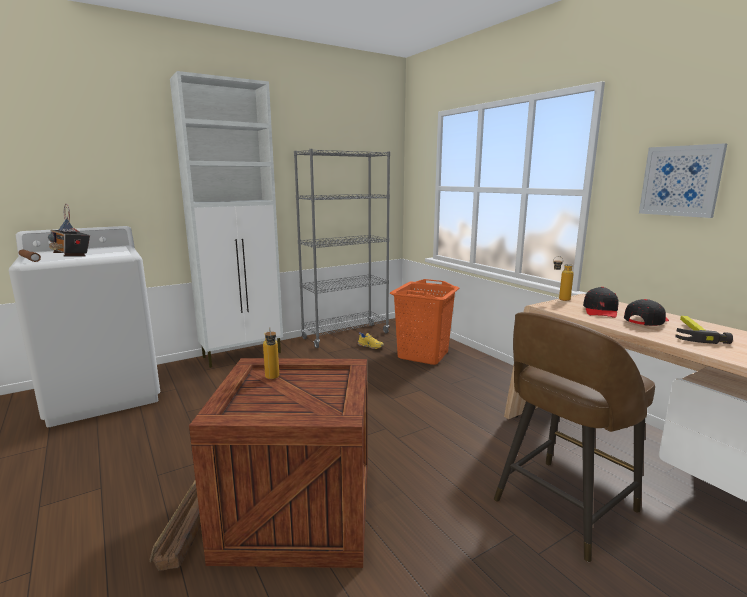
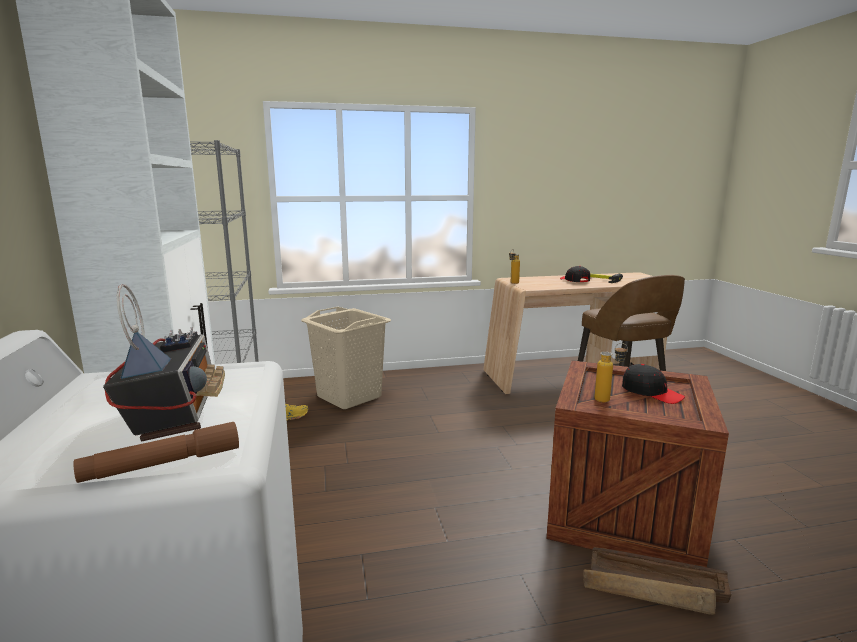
camera: 70 degrees left, 0 degrees up
radio [48,204,90,257] -> radio turned 75 degrees counterclockwise [103,284,225,442]
orange laundry basket [390,279,459,365] -> beige laundry basket [301,307,391,409]
black cap [583,287,619,318] -> black cap moved to [622,364,685,404]
picture [639,143,727,218] -> none

